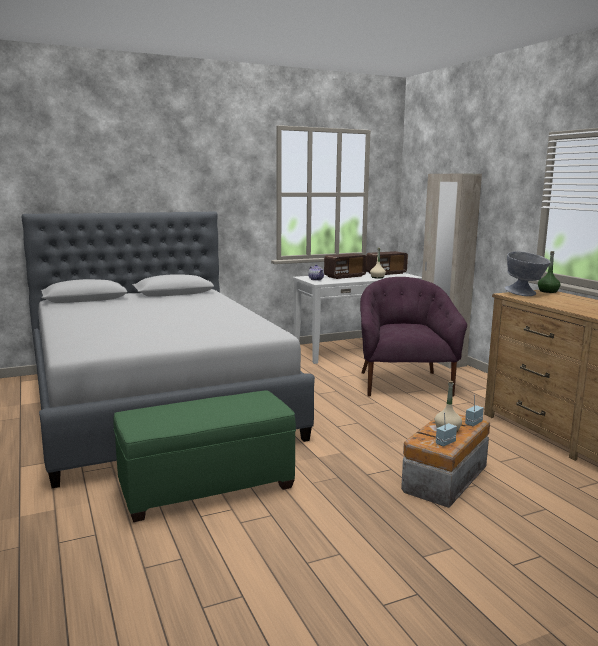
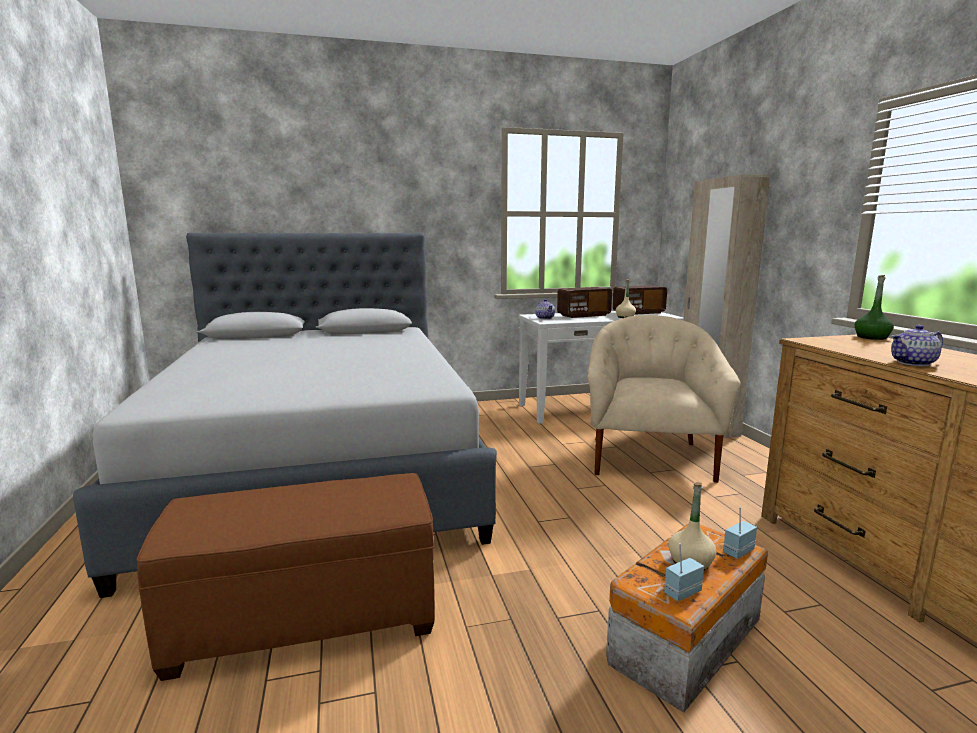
camera: 10 degrees right, 0 degrees up
green ottoman [113,390,296,522] -> brown ottoman [136,473,435,681]
purple armchair [360,277,467,397] -> beige armchair [587,315,740,483]
grey bowl [505,251,550,296] -> none
none -> teapot [891,325,943,366]

